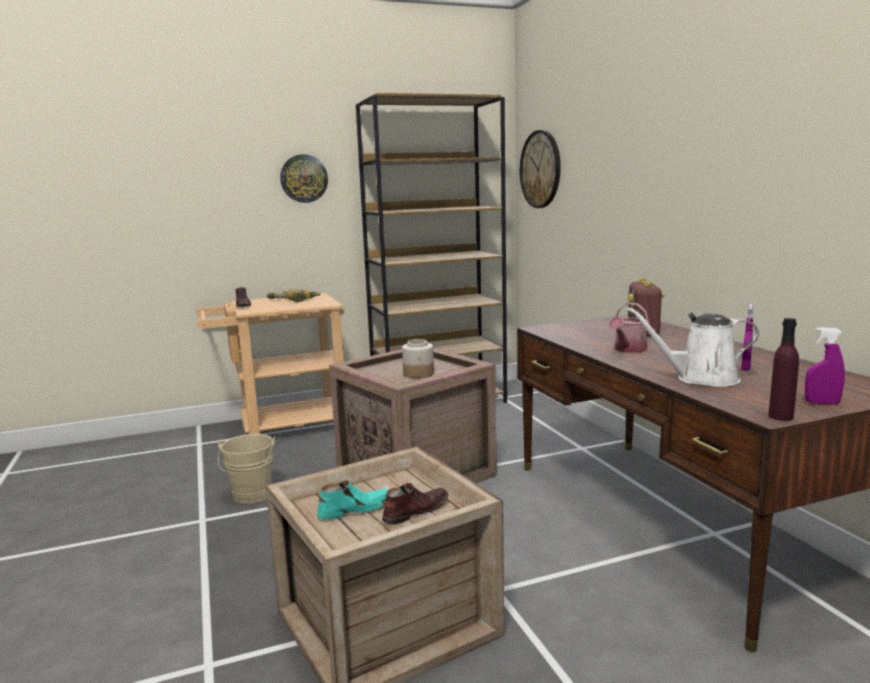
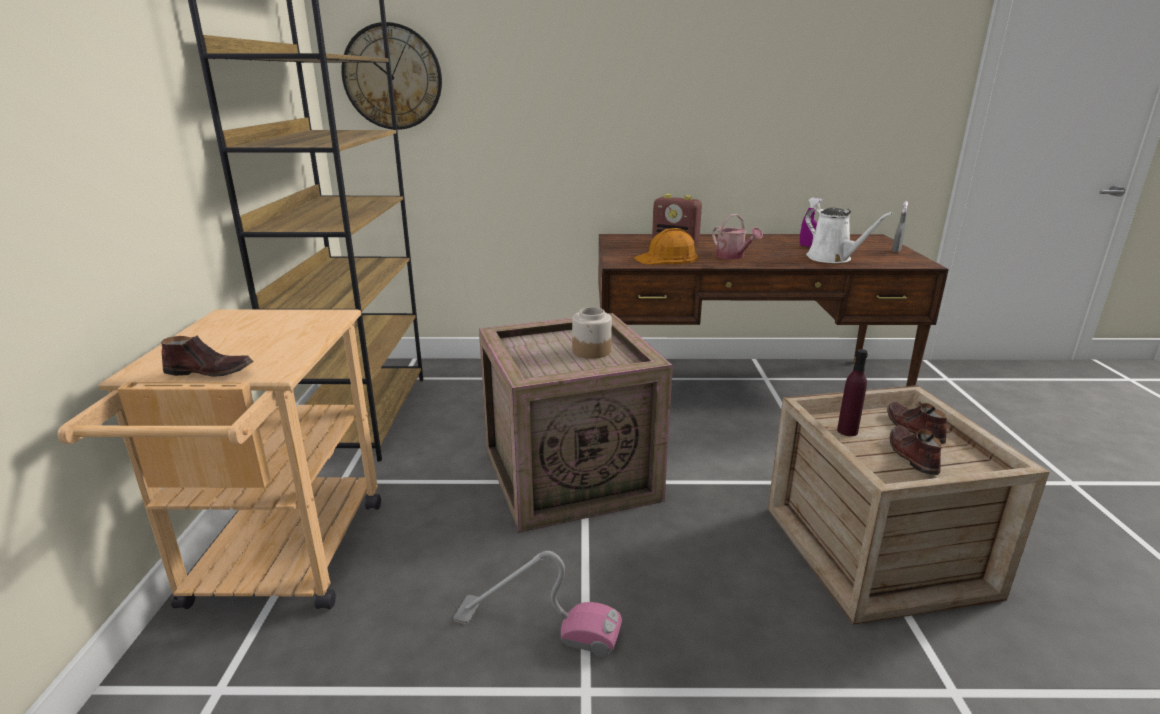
camera: 70 degrees left, 10 degrees up
beige bucket [218,434,276,504] -> vacuum cleaner [453,551,622,656]
power drill [267,289,321,302] -> none
wall clock [280,154,328,203] -> none
turquoise shoe [317,480,388,519] -> brown shoe [890,425,942,475]
white watering can [626,307,759,387] -> white watering can turned 60 degrees counterclockwise [805,208,893,263]
purple bottle [768,318,799,421] -> purple bottle moved to [837,349,868,436]
purple spray bottle [805,327,845,405] -> grey spray bottle [892,201,908,253]
none -> orange hard hat [634,228,698,265]

